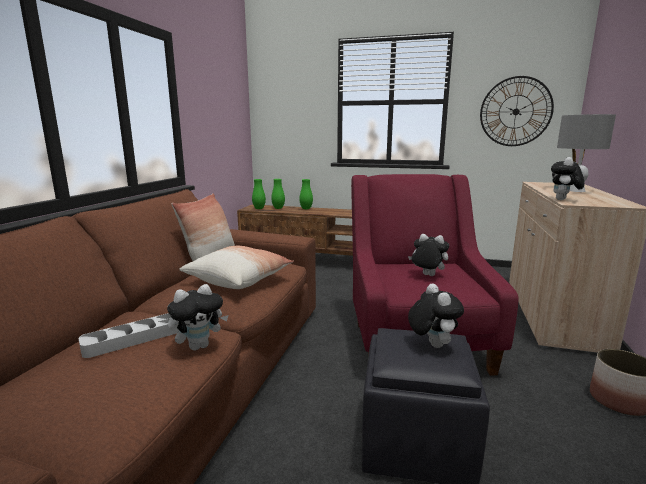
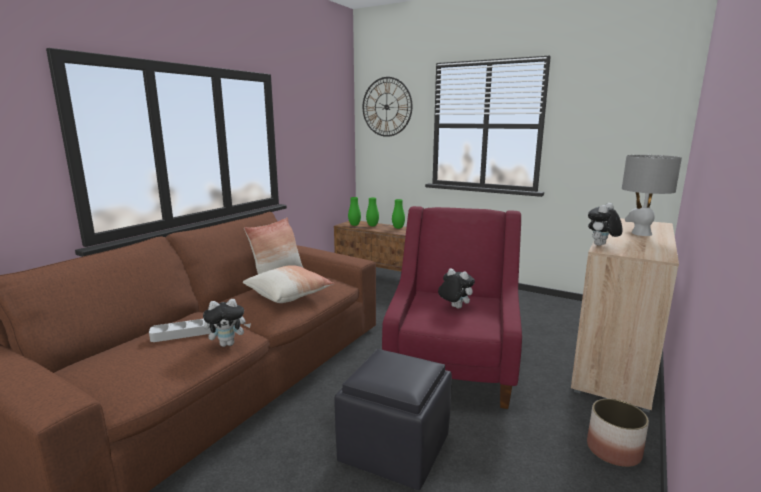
camera: 15 degrees right, 0 degrees up
plush toy [408,284,464,348] -> none
wall clock [480,76,554,146] -> wall clock moved to [363,77,412,137]

